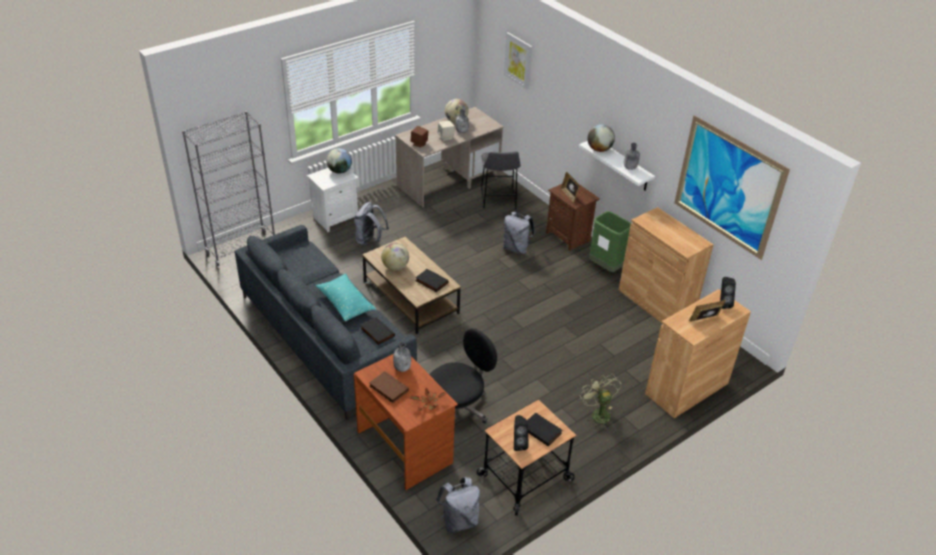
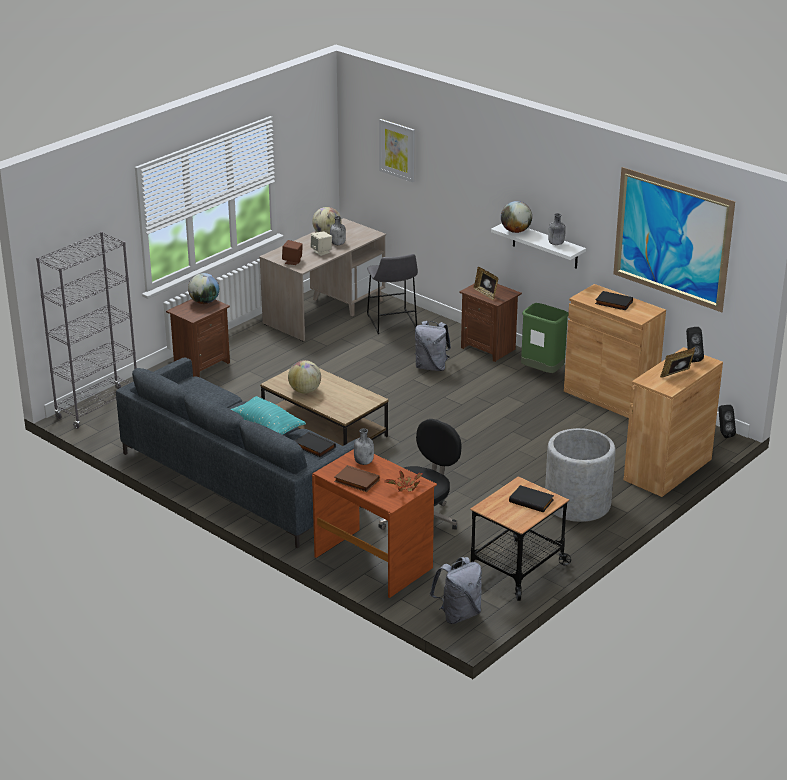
camera: 10 degrees left, 10 degrees down
white nightstand [307,168,358,232] -> brown nightstand [166,299,230,377]
grey backpack [354,202,389,246] -> none
black book [415,269,448,292] -> black book moved to [595,291,633,310]
black speaker [514,415,529,451] -> black speaker moved to [718,405,736,438]
green fan [580,375,621,429] -> grey planter [545,428,616,522]

